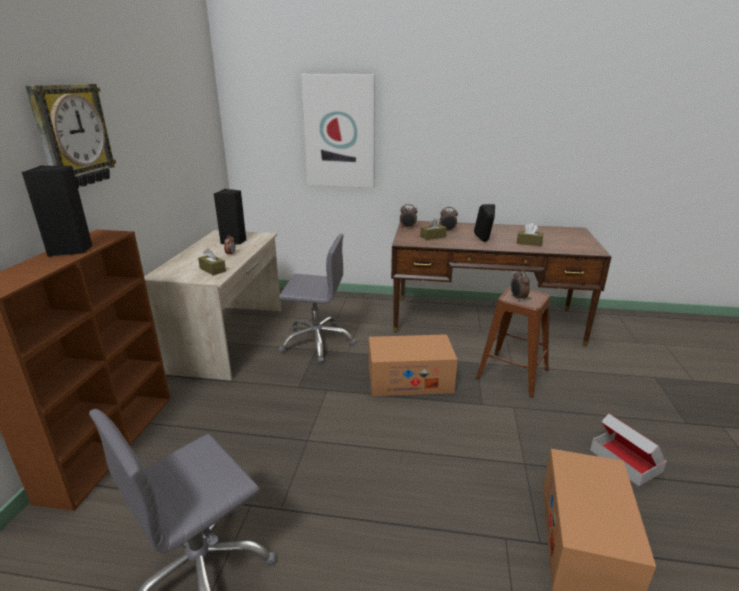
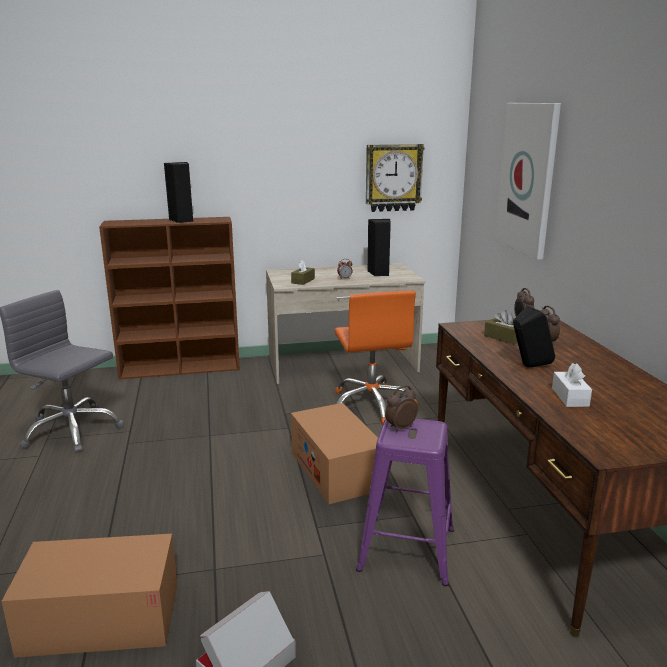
camera: 70 degrees right, 5 degrees down
wall clock [25,84,116,188] -> wall clock moved to [366,144,424,212]
grey office chair [279,234,356,363] -> orange office chair [334,291,418,425]
brown stool [476,287,550,398] -> purple stool [356,419,454,586]
brown tissue box [517,223,543,246] -> white tissue box [552,363,592,407]

